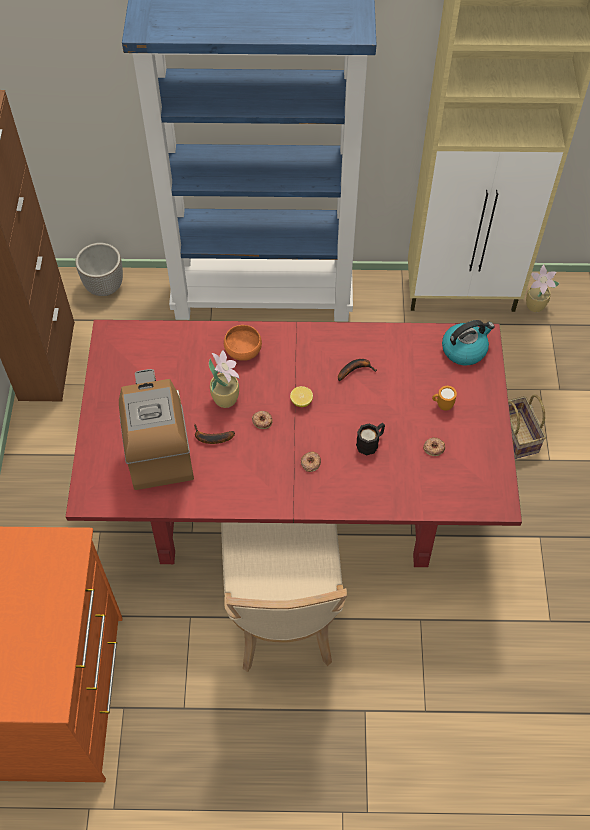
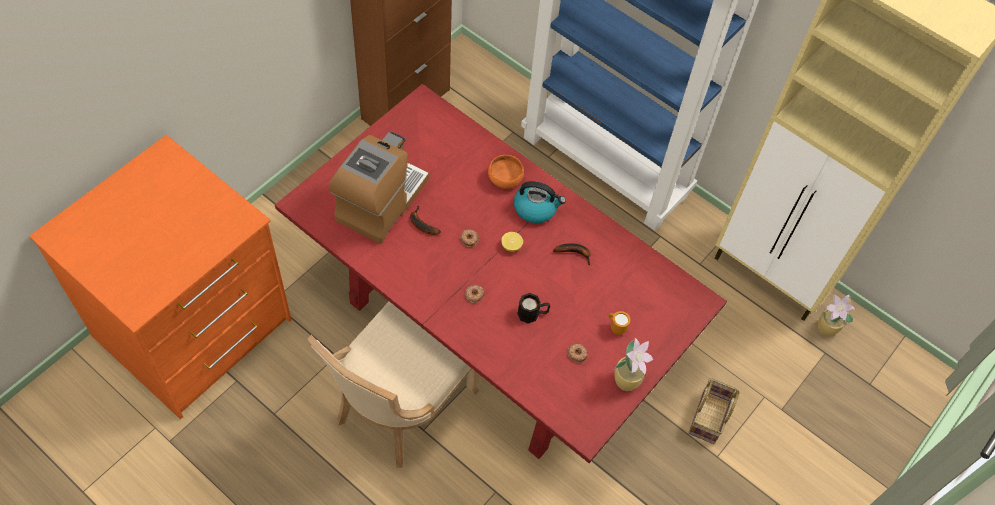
camera: 35 degrees right, 0 degrees up
planter [75,243,123,296] -> none
potted plant [209,350,239,408] -> potted plant moved to [614,338,653,391]
kettle [442,320,495,366] -> kettle moved to [514,181,566,224]

